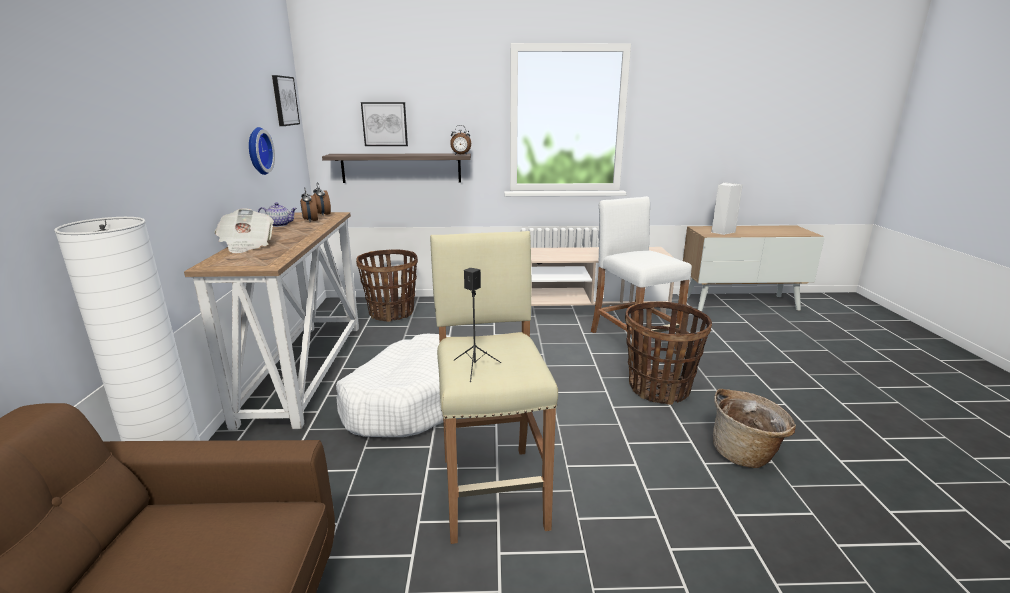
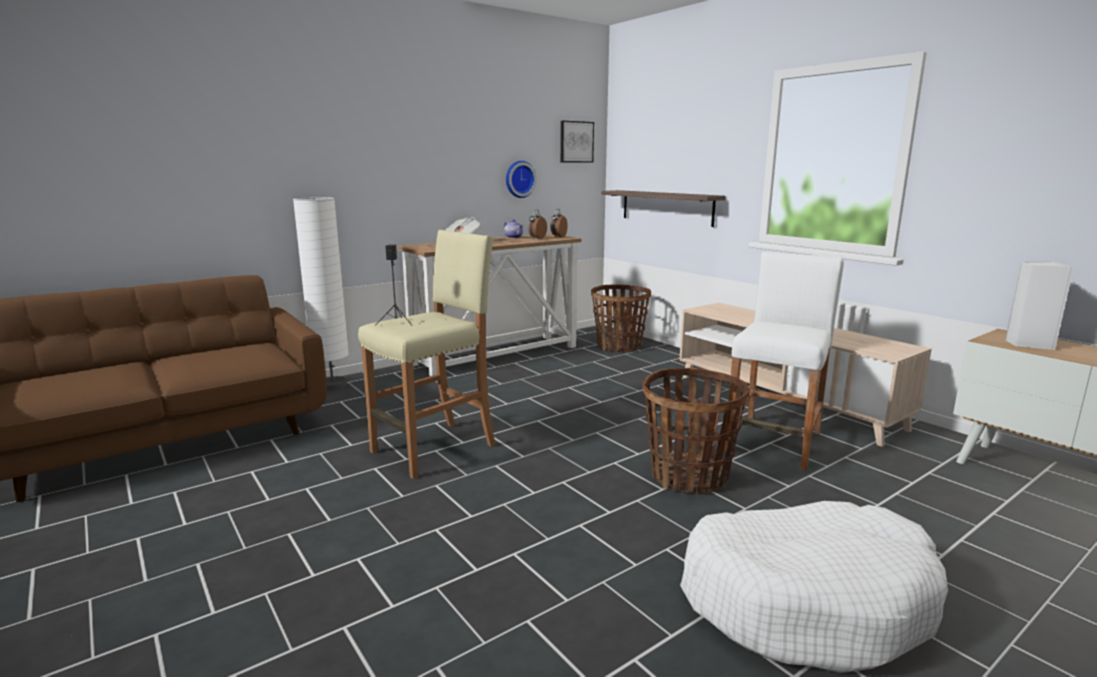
camera: 55 degrees right, 5 degrees down
white dog bed [336,334,451,437] -> white dog bed moved to [680,501,948,673]
picture [361,102,408,146] -> none
alarm clock [450,125,471,155] -> none
basket [713,389,796,468] -> none

